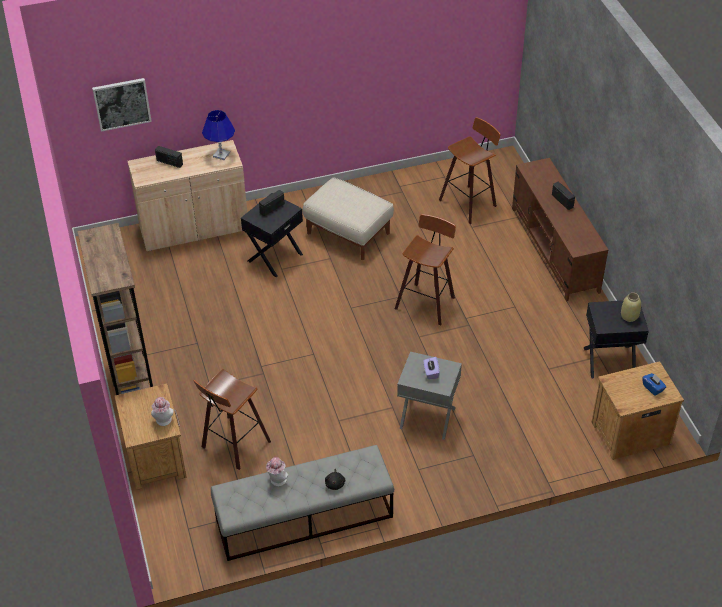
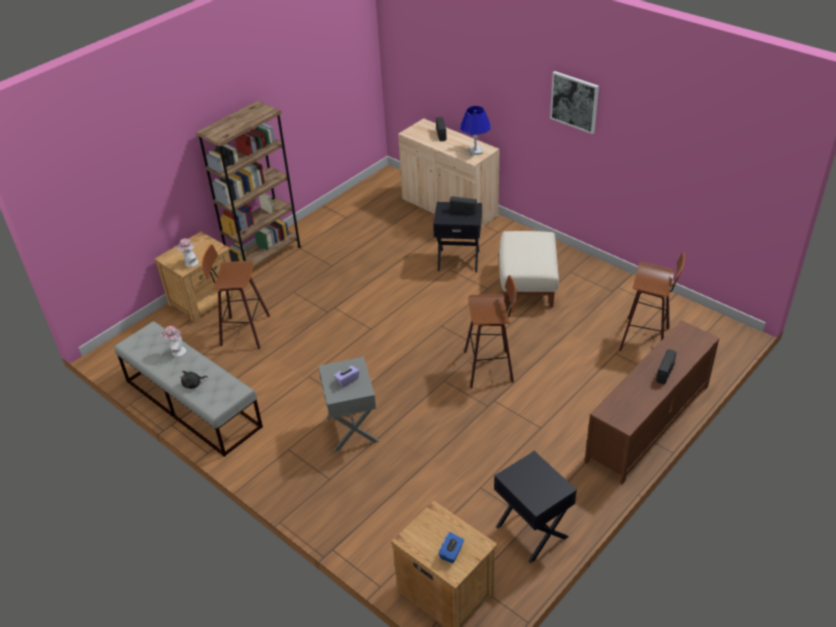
camera: 60 degrees right, 5 degrees down
picture [92,78,152,132] -> picture moved to [550,71,599,134]
beige vase [621,293,641,322] -> none

